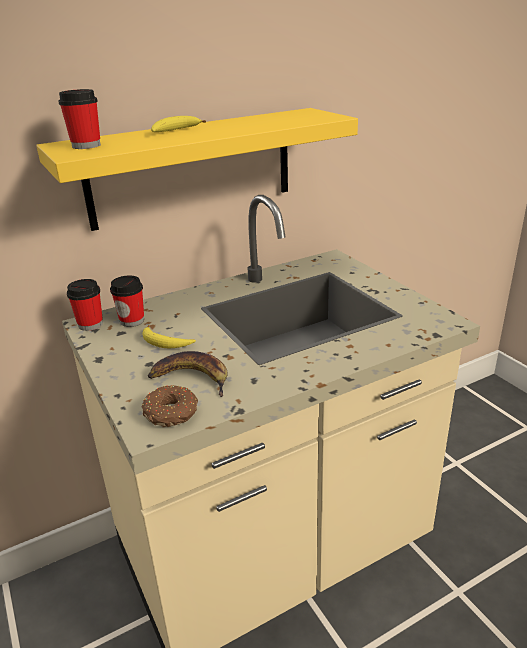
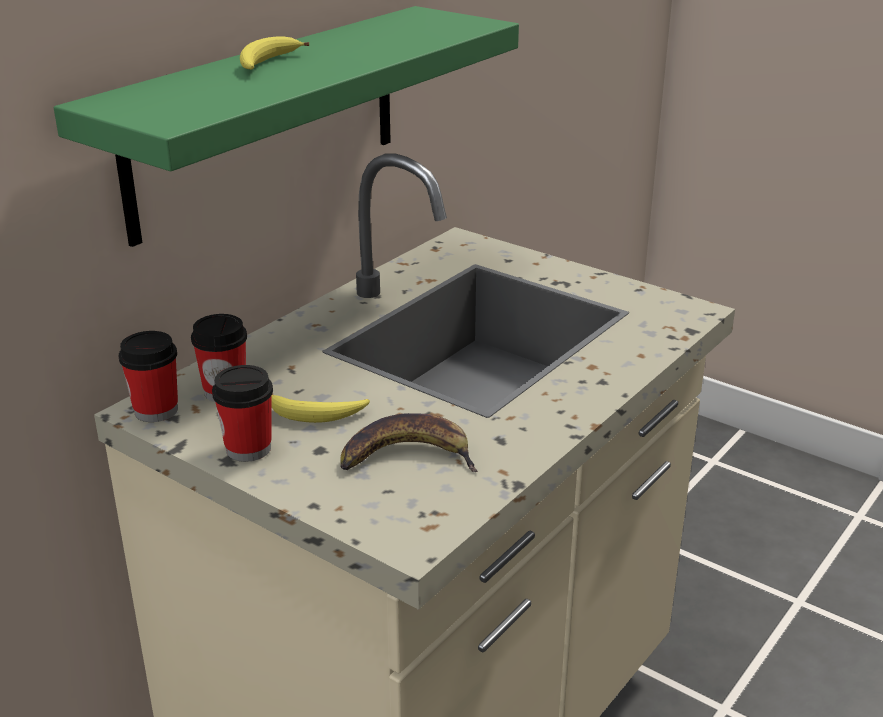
camera: 25 degrees left, 0 degrees up
yellow shelf [36,108,358,231] -> green shelf [54,6,519,247]
cup [58,89,101,149] -> cup moved to [212,365,273,462]
donut [142,385,198,427] -> none

